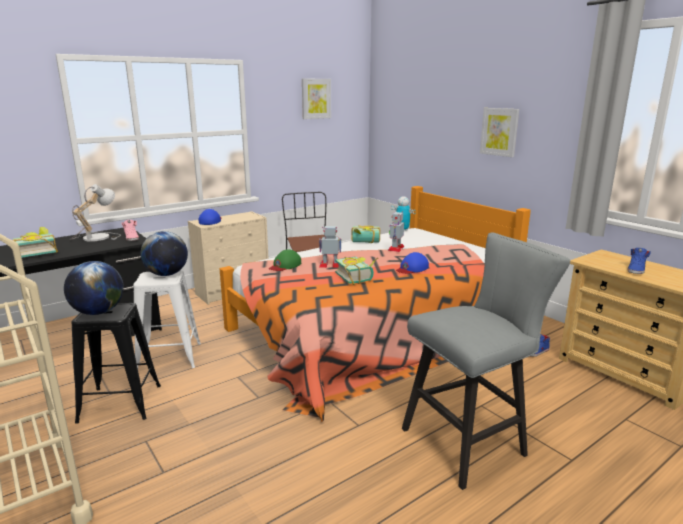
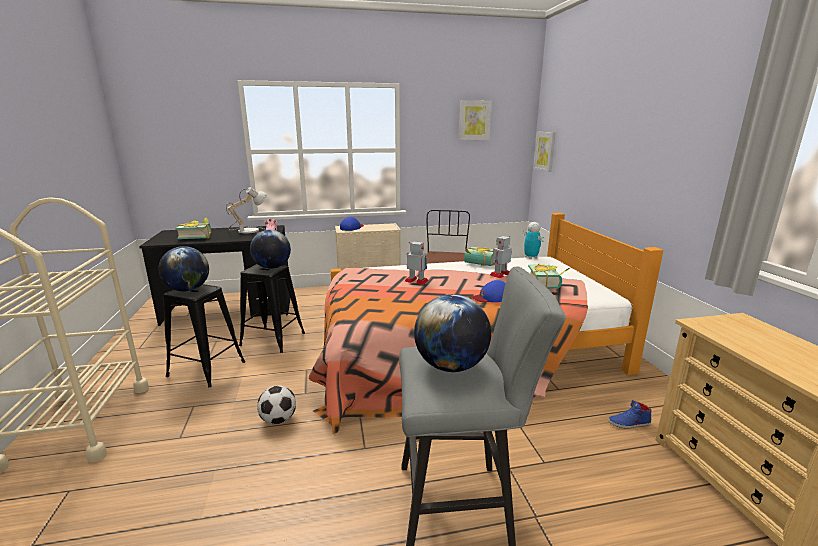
camera: 25 degrees right, 0 degrees up
white stool [133,270,201,368] -> black stool [239,264,305,353]
green cap [269,249,301,271] -> none
book [335,257,378,285] -> book moved to [528,263,570,289]
picture [480,108,519,157] -> picture moved to [534,132,556,172]
blue shoe [628,248,651,274] -> none
none -> football [257,385,296,425]
none -> globe [414,294,491,372]

